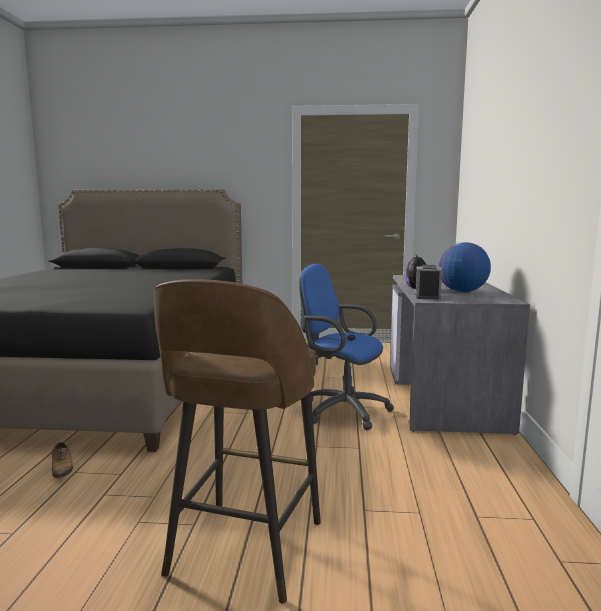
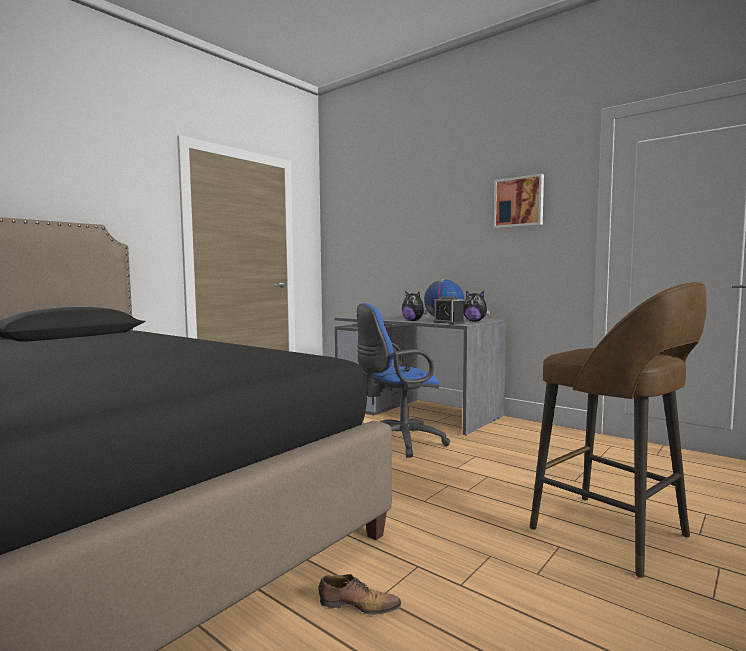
camera: 55 degrees left, 5 degrees down
none -> plush toy [463,291,491,322]
none -> picture [494,174,544,228]

